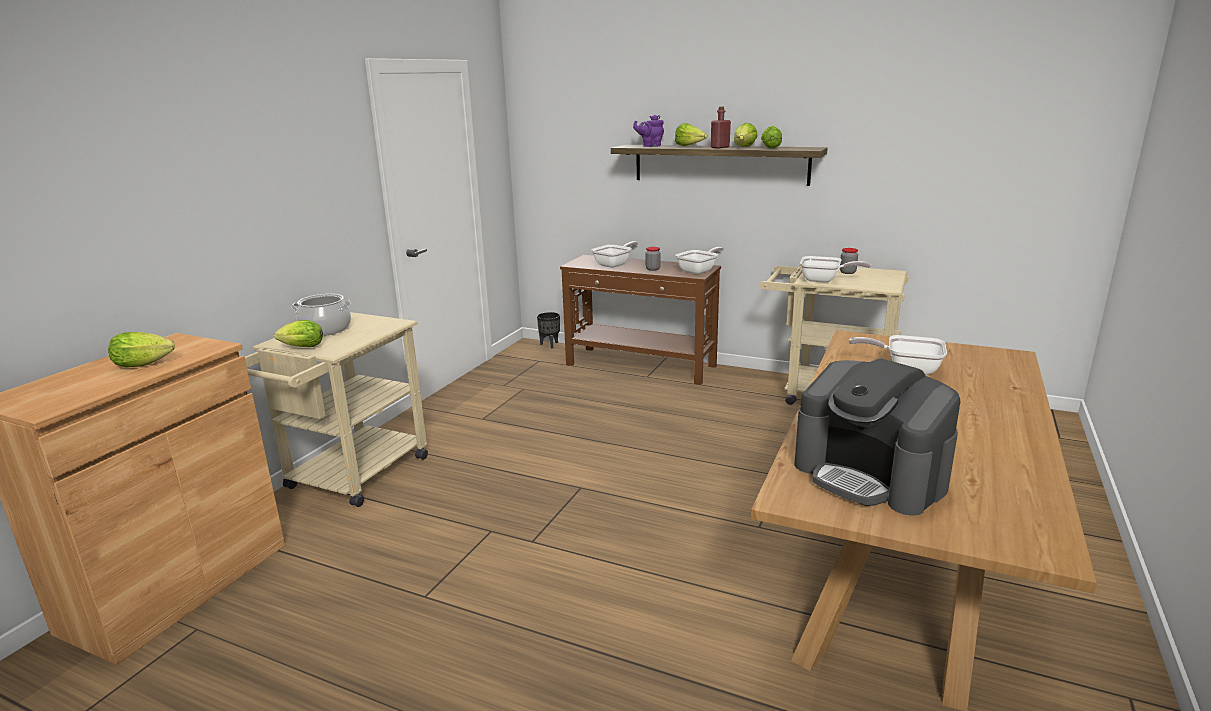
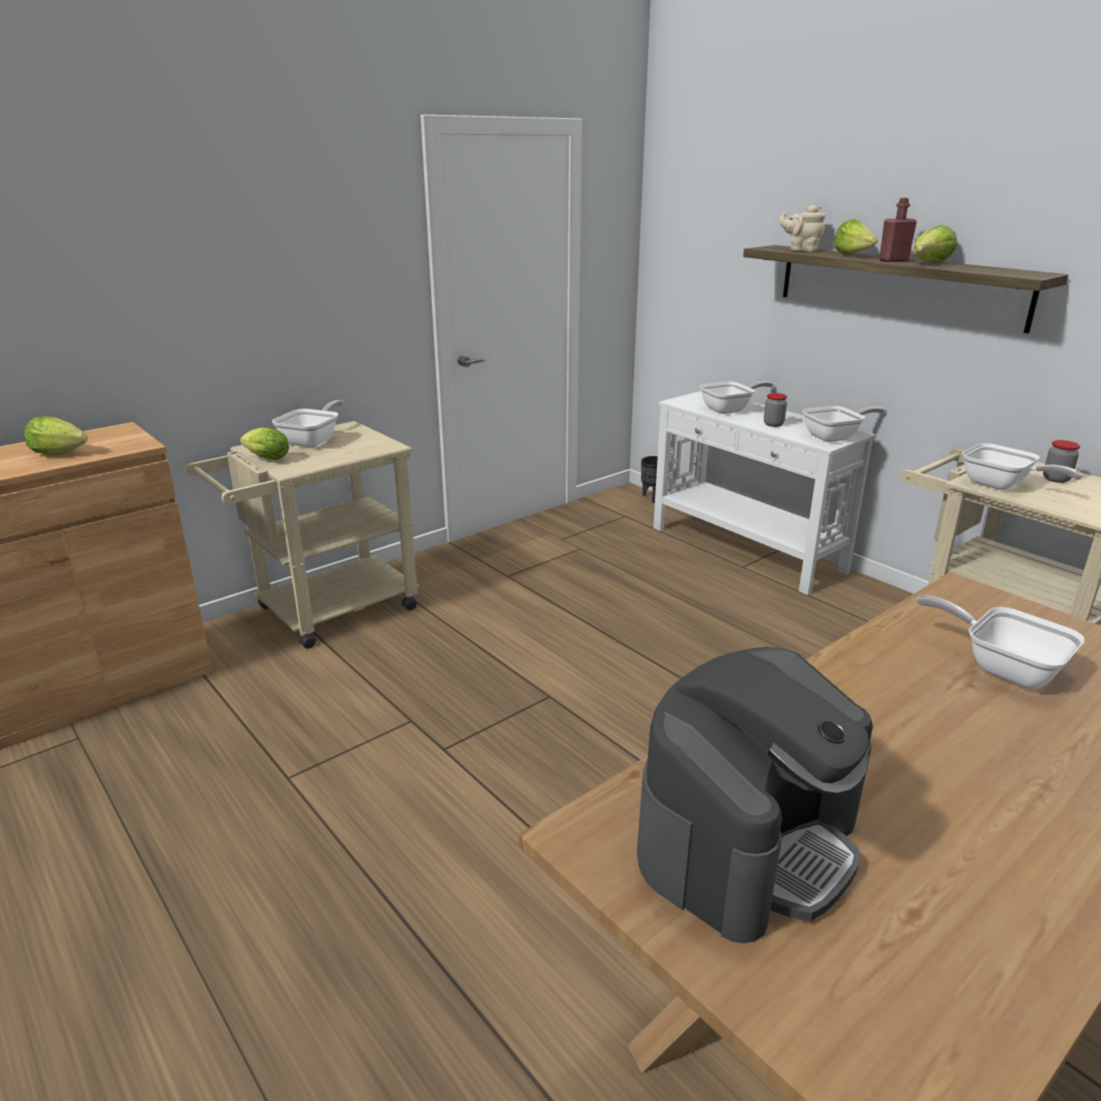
camera: 25 degrees right, 5 degrees up
cooking pot [292,294,351,336] -> frying pan [272,400,344,447]
brown console table [560,255,721,385] -> white console table [653,391,876,595]
purple teapot [633,115,664,147] -> beige teapot [779,205,826,251]
lettuce [761,126,782,149] -> none
coffee machine [794,358,960,516] -> coffee machine turned 120 degrees counterclockwise [637,647,873,943]

